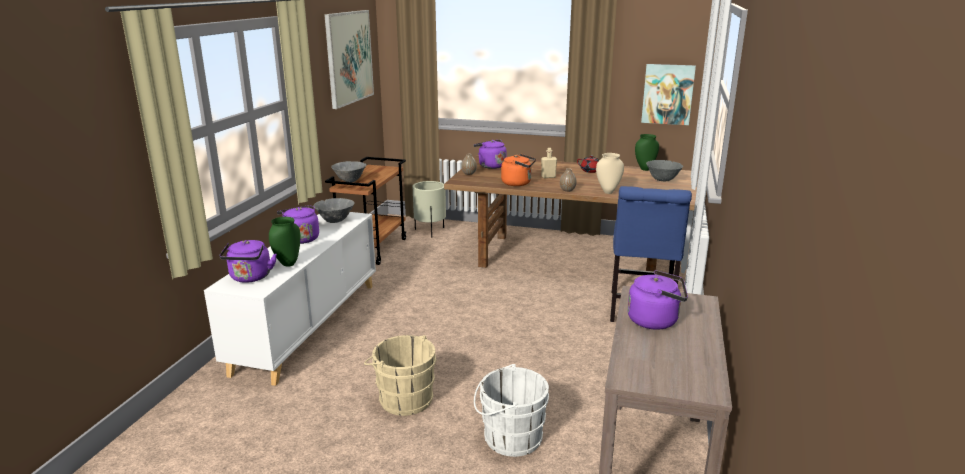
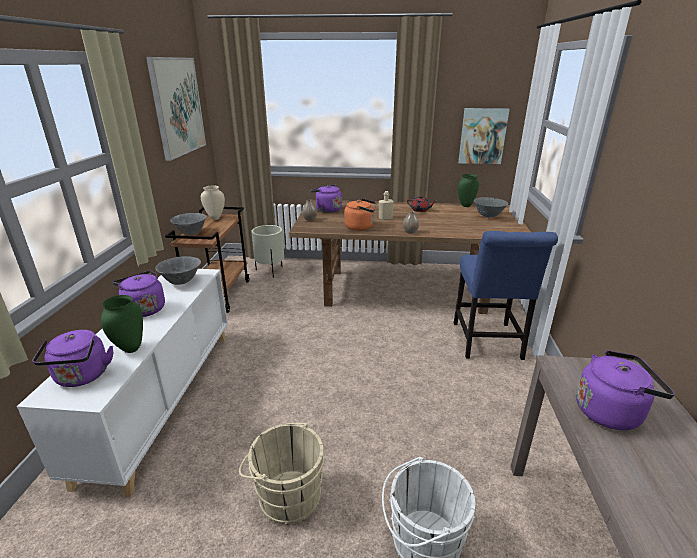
camera: 10 degrees left, 5 degrees up
beige vase [596,153,624,194] -> beige vase moved to [201,186,225,220]

